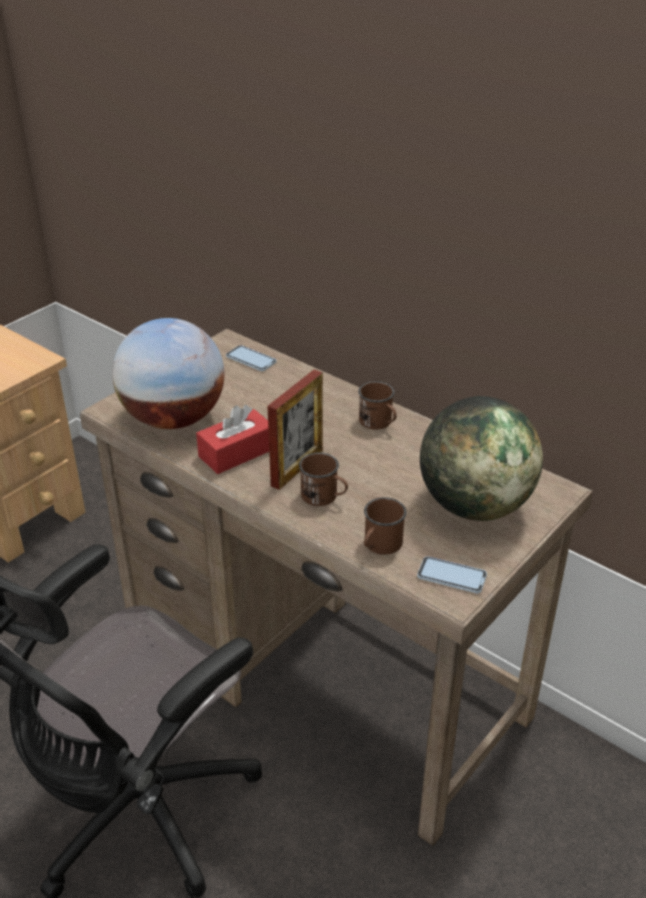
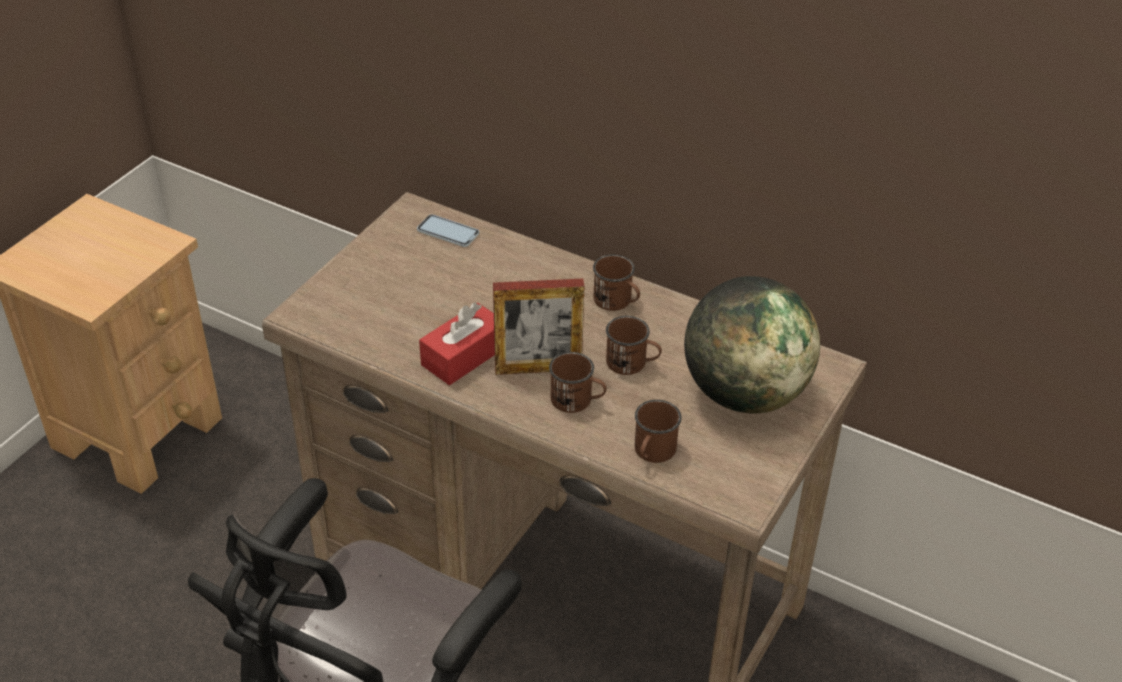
camera: 10 degrees left, 5 degrees up
globe [112,318,224,429] -> none
picture frame [267,369,323,490] -> picture frame turned 60 degrees clockwise [493,278,584,375]
phone [417,556,487,593] -> none
none -> brown mug [606,316,662,375]

